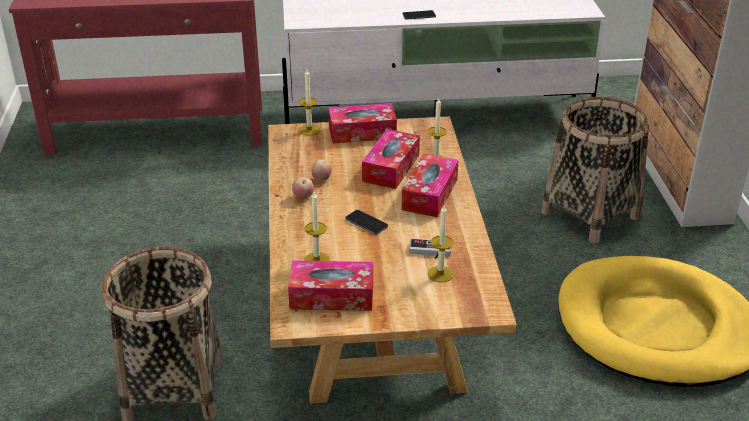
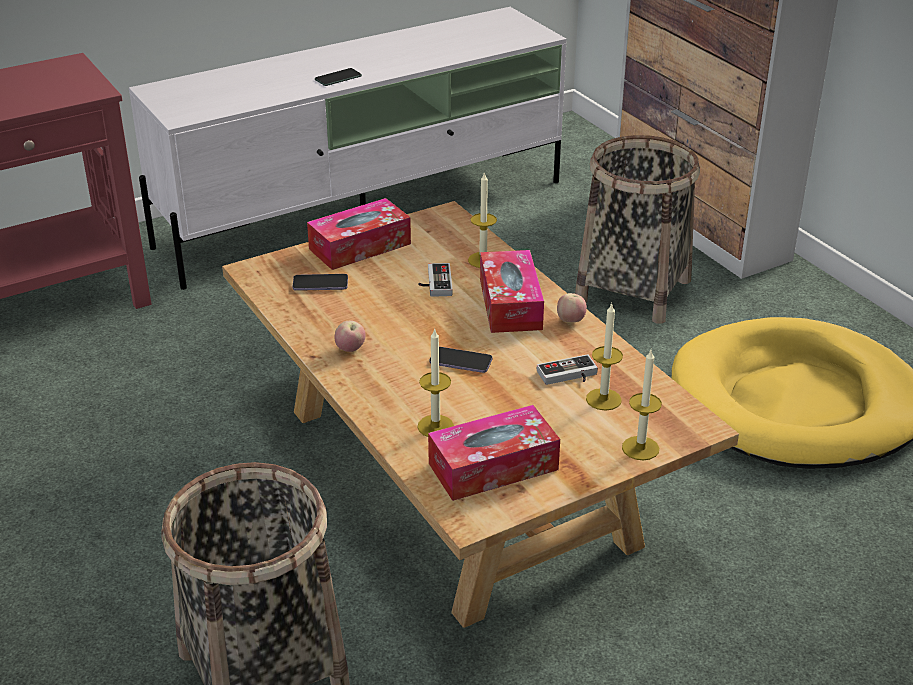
camera: 25 degrees left, 0 degrees up
candle [299,70,320,136] -> candle moved to [622,350,662,460]
apple [311,160,332,180] -> apple moved to [557,293,587,322]
tissue box [362,129,420,189] -> game controller [419,263,453,297]
none -> phone [292,274,348,291]

